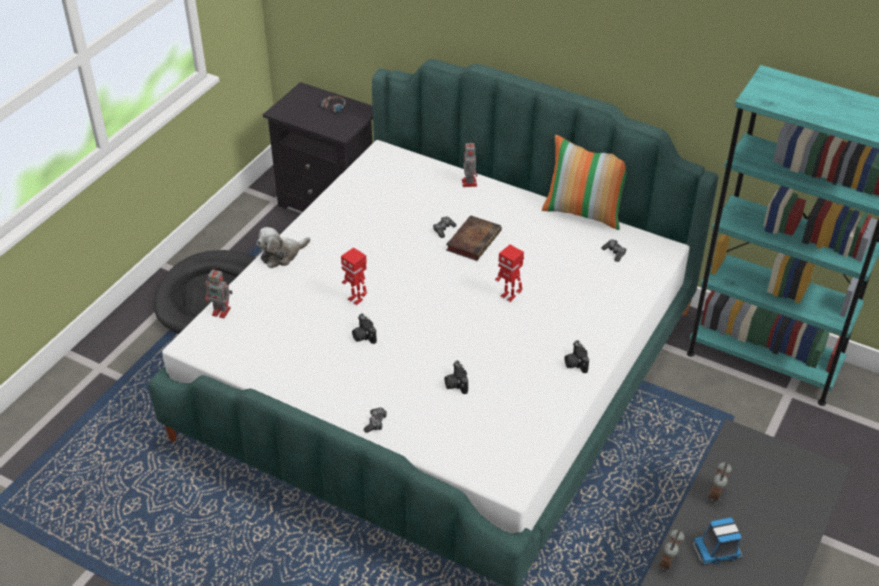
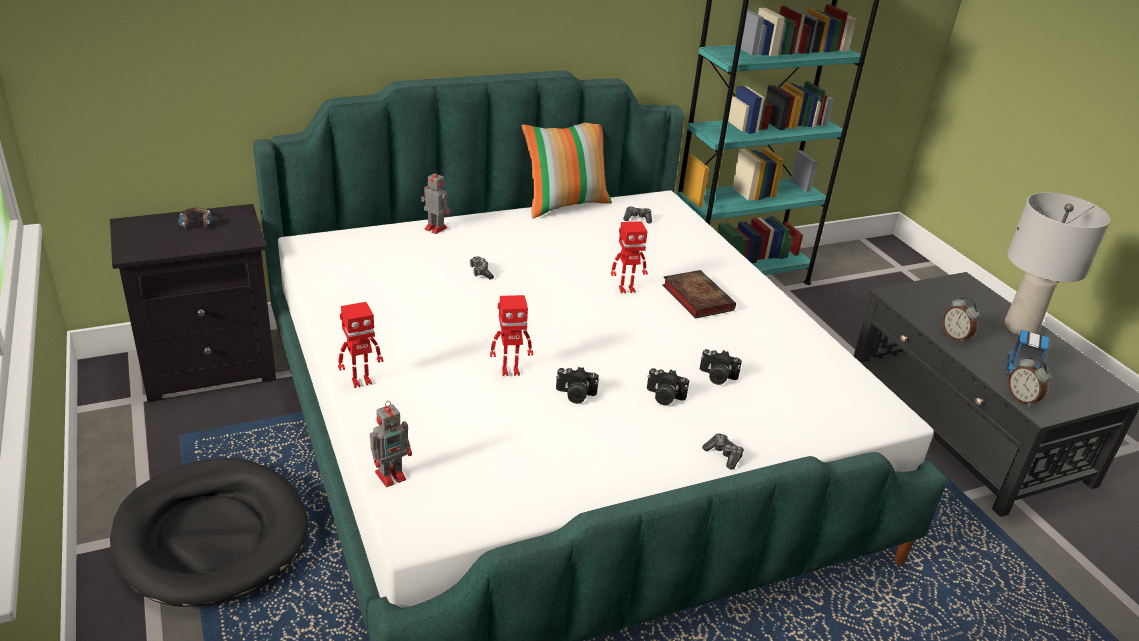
camera: 55 degrees left, 10 degrees down
plush toy [257,227,310,268] -> toy robot [338,302,384,388]
book [446,215,502,261] -> book moved to [662,270,736,319]
camera [565,340,589,373] -> camera moved to [647,368,689,405]
none -> grey table lamp [1005,192,1110,335]

